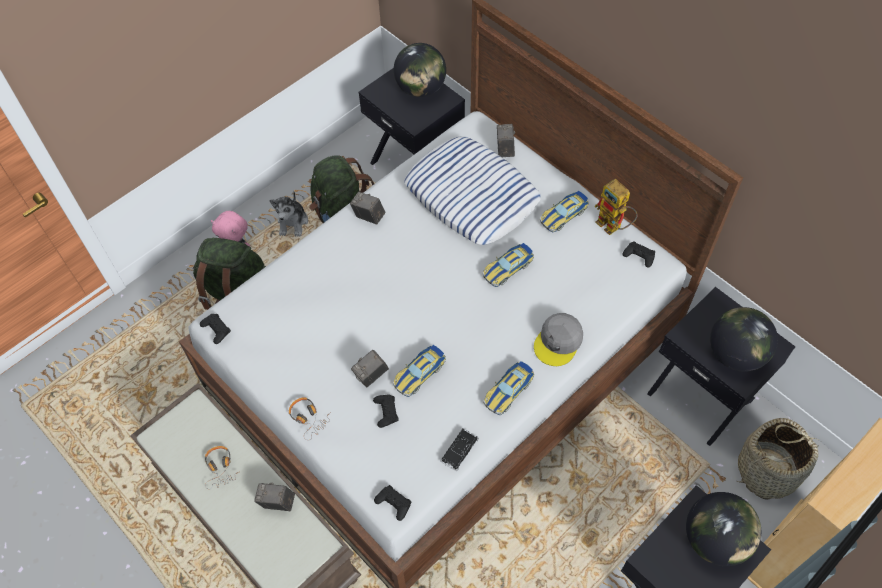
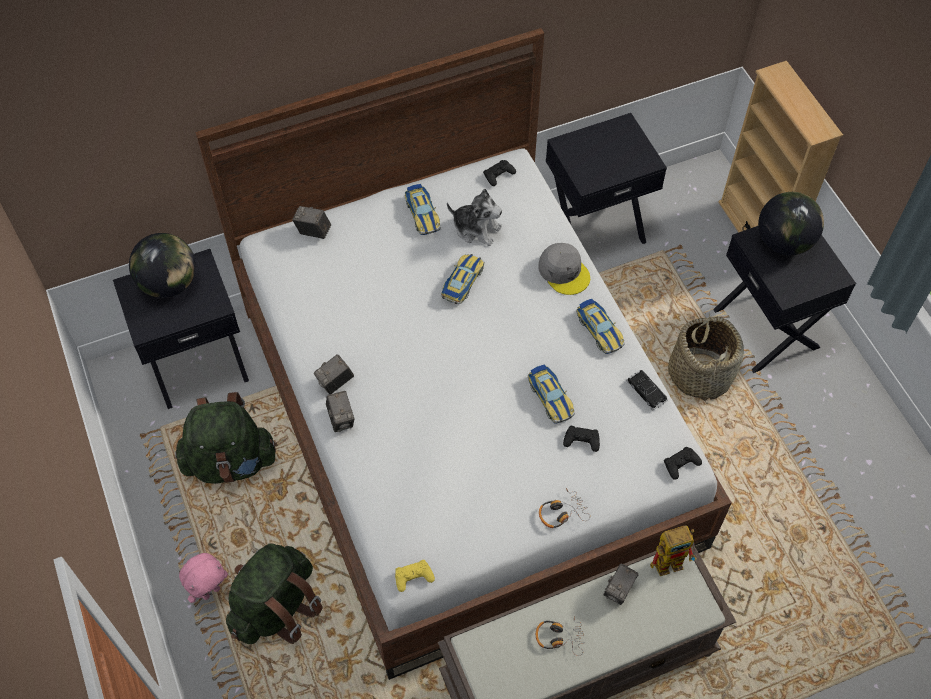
camera: 70 degrees left, 0 degrees up
black game controller [200,314,231,344] -> yellow game controller [395,560,435,592]
plush toy [270,192,308,236] -> plush toy moved to [447,189,502,246]
camera [351,350,389,387] -> camera moved to [326,391,355,432]
pillow [404,136,541,245] -> none
toy car [482,243,534,287] -> toy car turned 135 degrees counterclockwise [441,254,485,304]
toy robot [594,179,638,235] -> toy robot moved to [650,525,697,576]
globe [710,307,778,372] -> none
basket [736,418,820,500] -> basket moved to [668,314,744,403]

